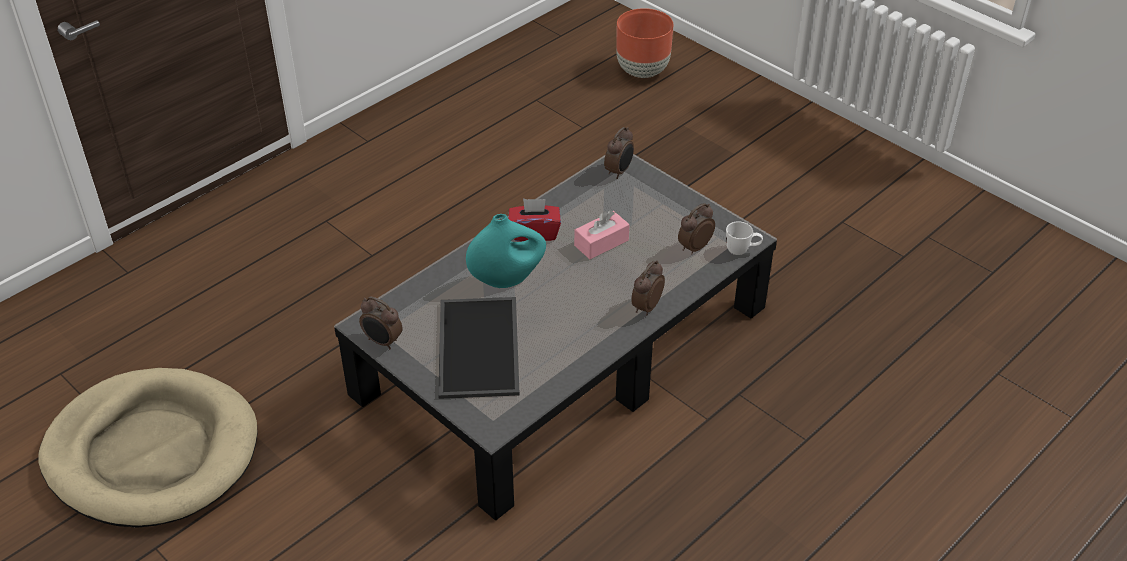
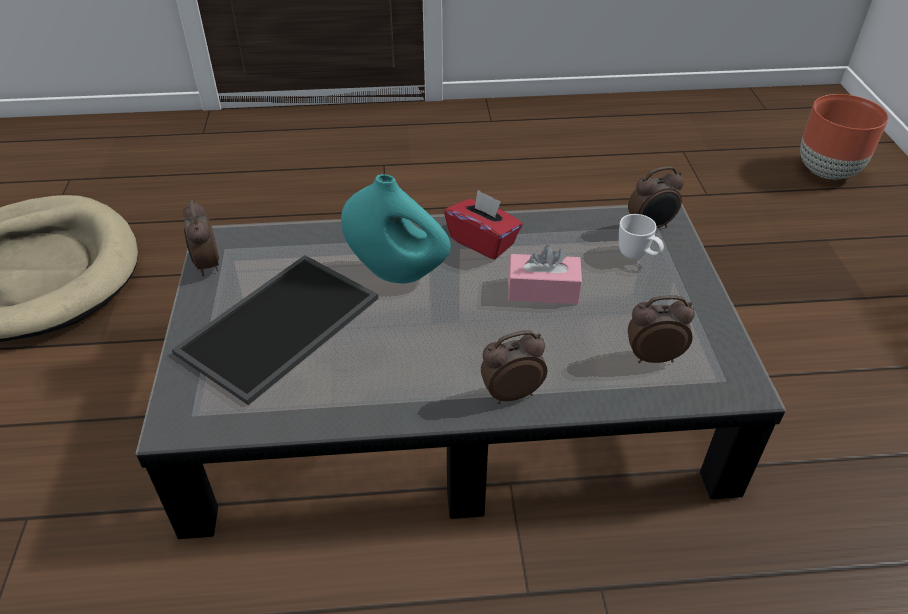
camera: 40 degrees right, 0 degrees up
white mug [726,221,763,255] -> white mug moved to [619,214,664,259]

